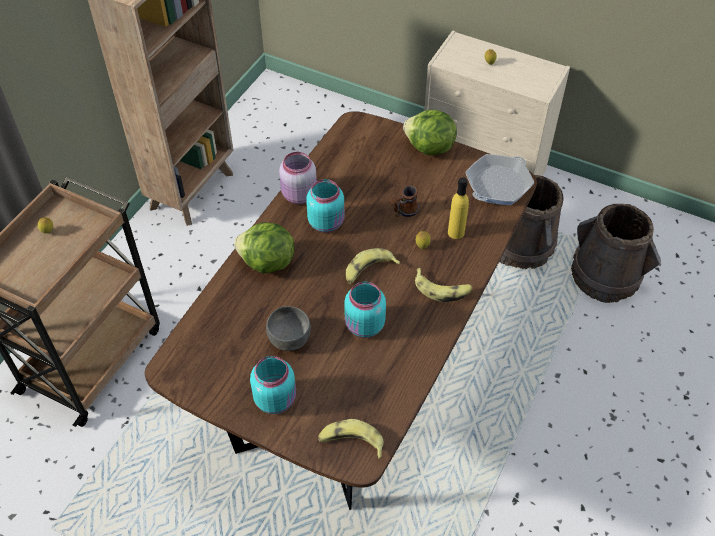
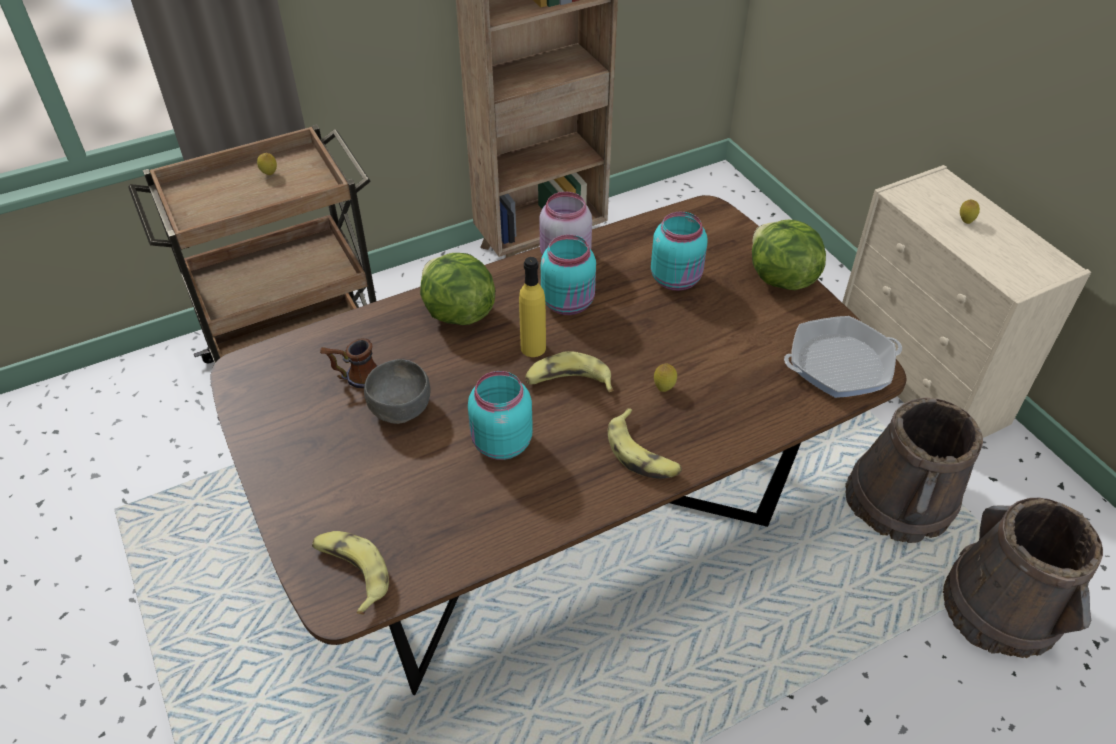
camera: 35 degrees right, 5 degrees down
turquoise jar [250,356,296,414] -> turquoise jar moved to [651,212,707,291]
mug [390,185,419,217] -> mug moved to [320,338,377,388]
yellow bottle [448,177,469,239] -> yellow bottle moved to [519,257,546,357]

